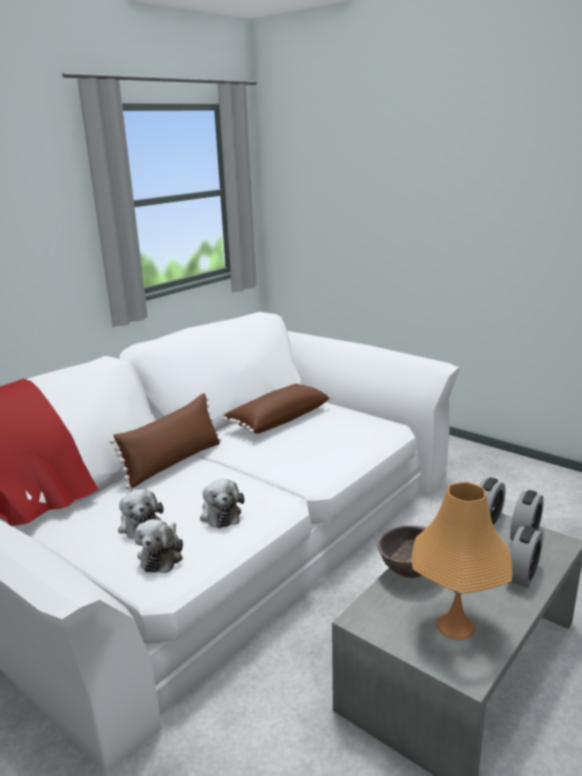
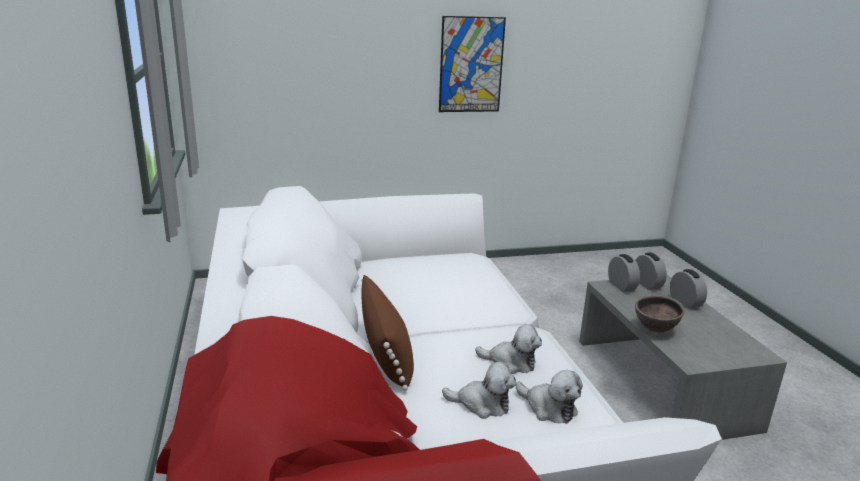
camera: 55 degrees left, 0 degrees up
brown pillow [223,384,331,434] -> none
orange table lamp [412,482,512,640] -> none
none -> picture [439,16,506,112]

